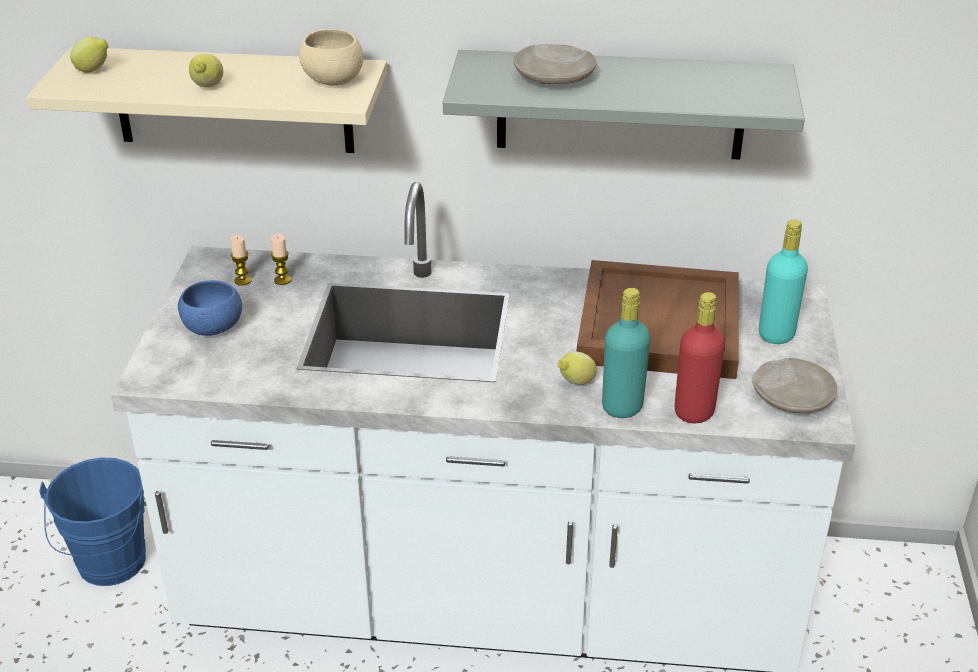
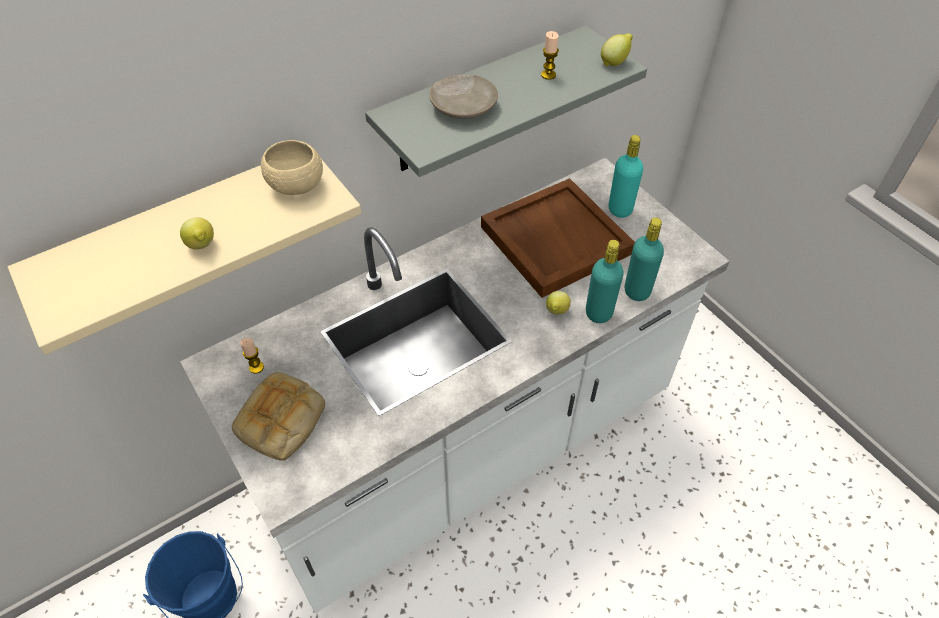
camera: 40 degrees left, 15 degrees up
lemon [70,37,109,73] -> lemon moved to [601,33,633,66]
blue bowl [178,280,242,336] -> bread [232,372,325,461]
candle [271,234,291,285] -> candle moved to [541,31,559,80]
red bottle [675,292,725,423] -> turquoise bottle [625,217,664,301]
beige plate [752,358,837,413] -> none

